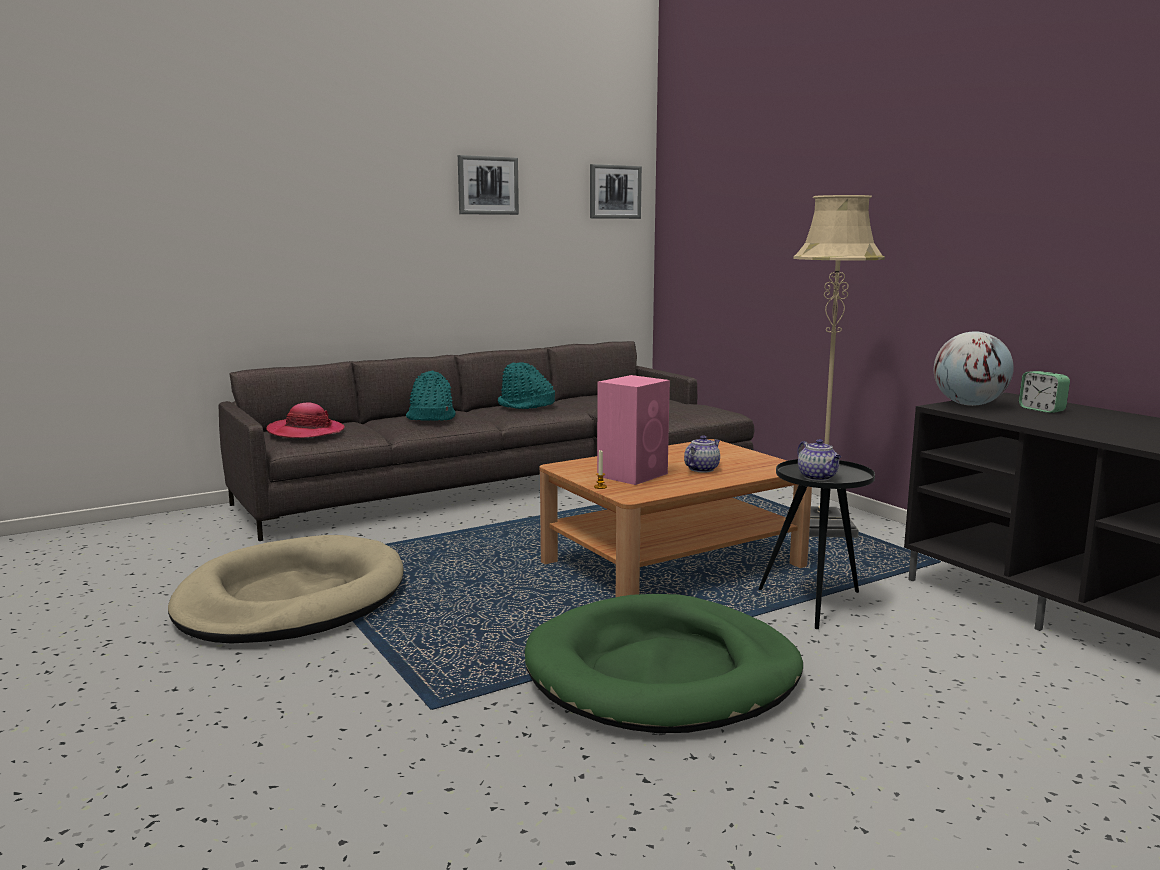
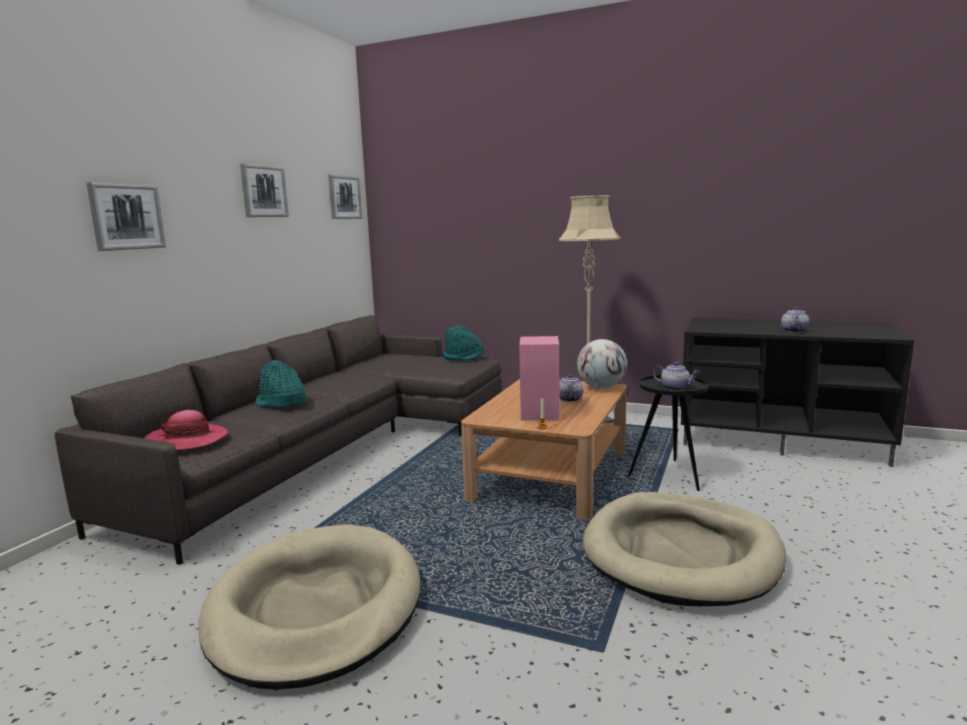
camera: 35 degrees left, 0 degrees up
turquoise hat [498,363,555,409] -> turquoise hat moved to [443,326,483,360]
green dog bed [525,594,803,733] -> beige dog bed [583,492,786,606]
globe [934,331,1014,406] -> globe moved to [577,339,627,389]
alarm clock [1019,371,1070,413] -> none
none -> picture [87,182,166,251]
none -> teapot [781,307,809,333]

